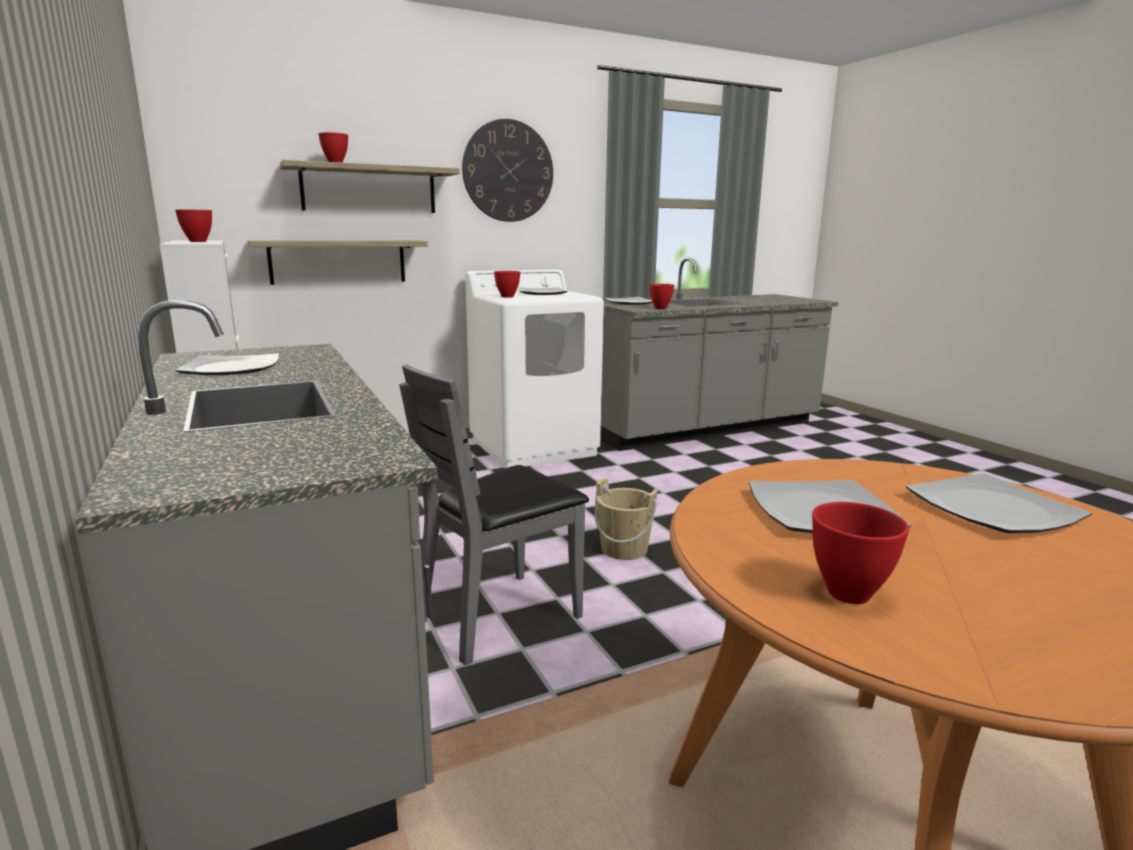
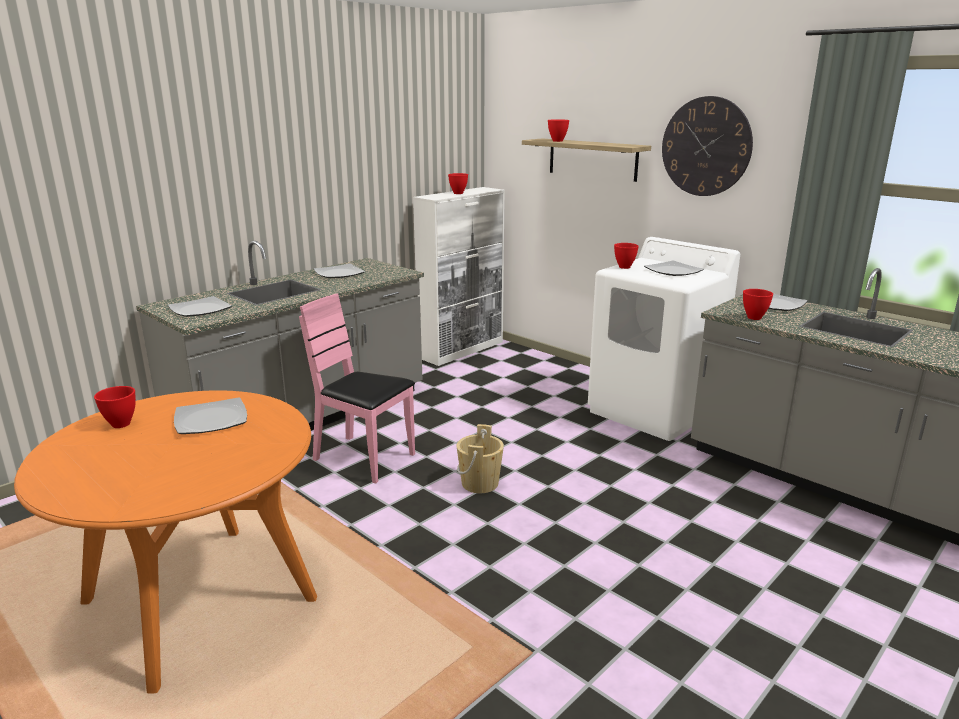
camera: 70 degrees right, 5 degrees up
shelf [247,240,428,285] -> none
grey chair [399,364,589,665] -> pink chair [299,293,415,484]
plate [906,473,1092,533] -> plate moved to [168,296,232,317]

